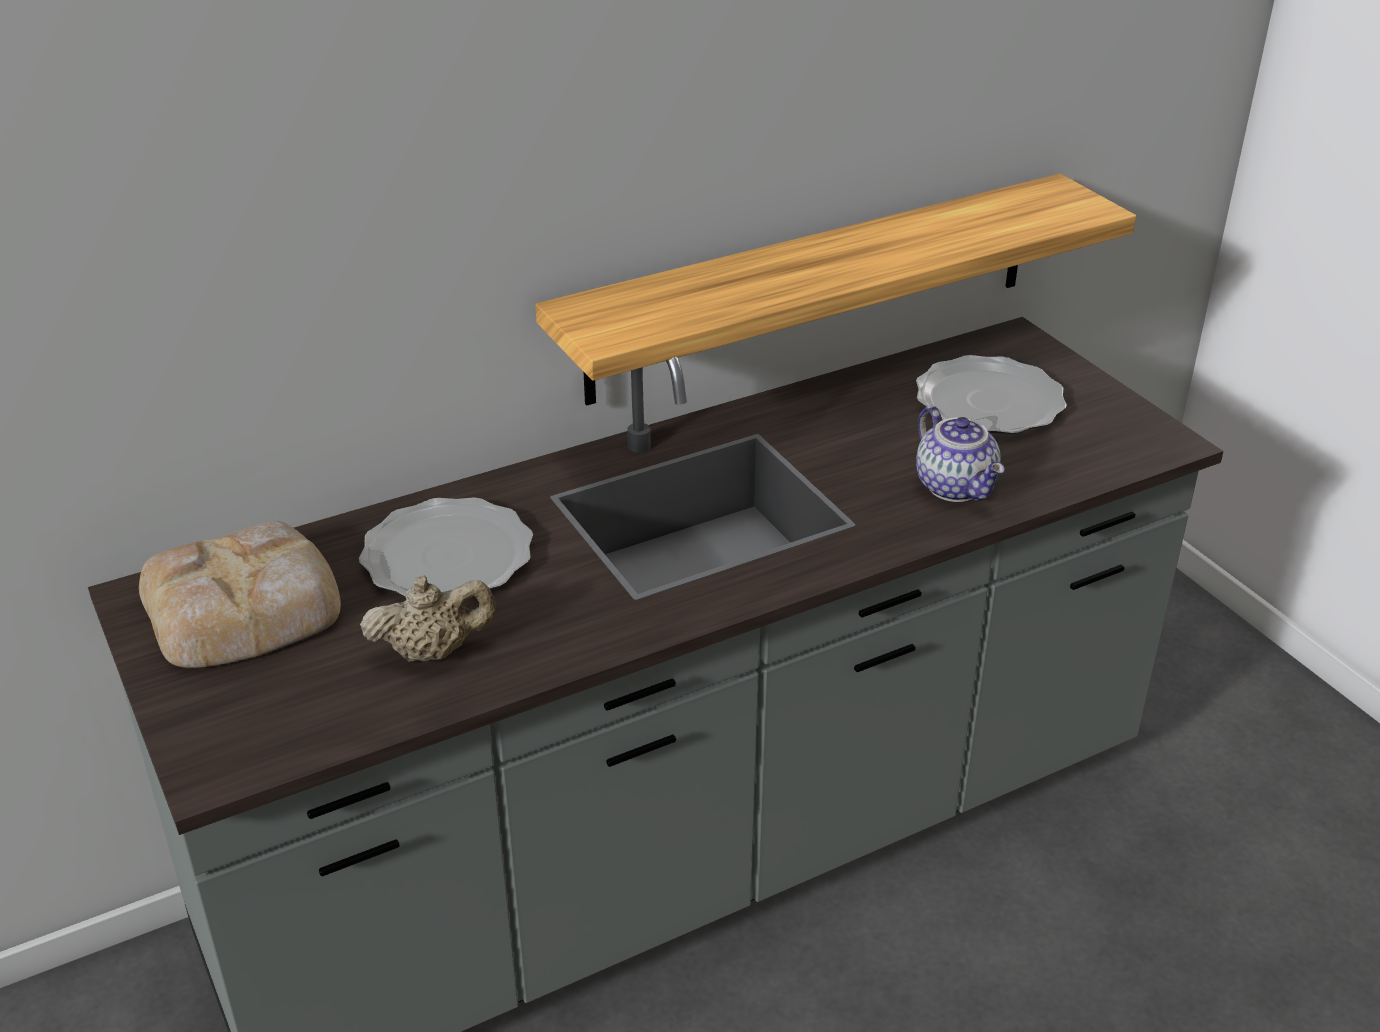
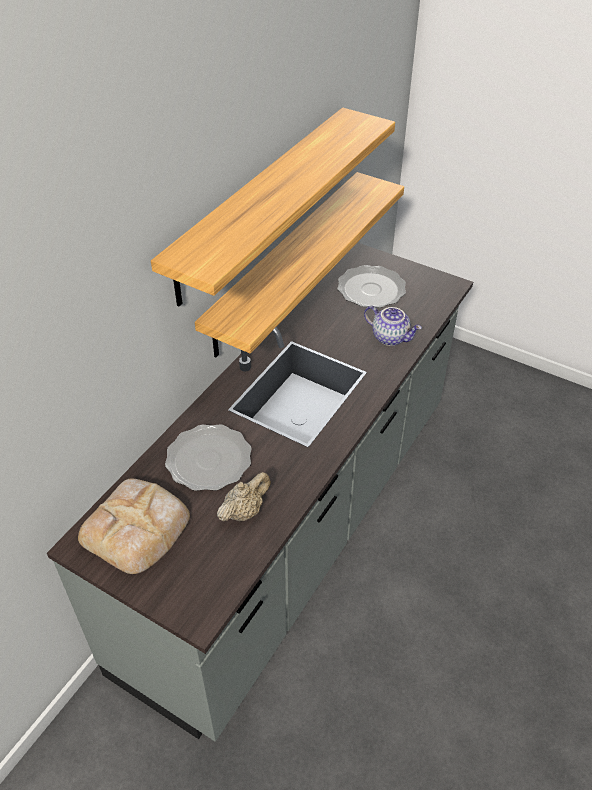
camera: 30 degrees left, 10 degrees up
none -> shelf [151,108,395,307]

